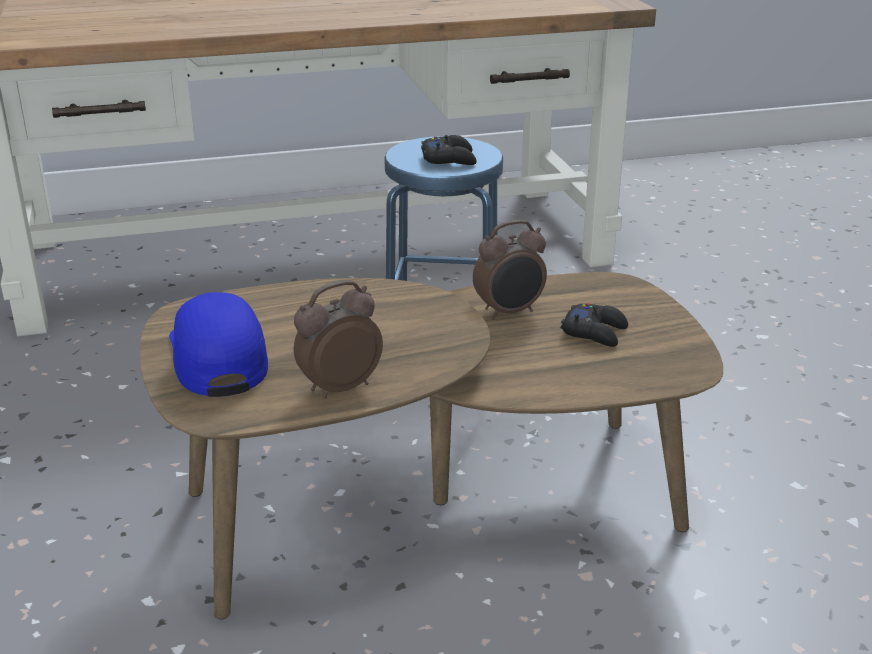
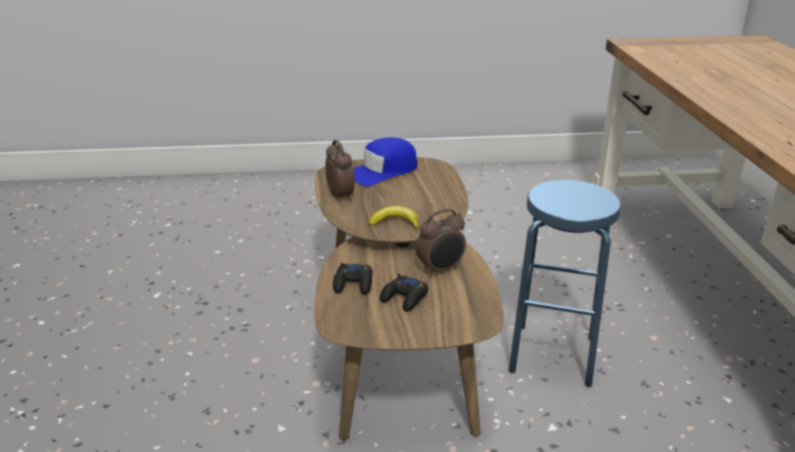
camera: 100 degrees right, 0 degrees up
blue cap [169,292,268,397] -> blue cap turned 150 degrees clockwise [353,137,418,186]
black game controller [421,135,477,165] -> black game controller moved to [333,263,373,295]
alarm clock [473,220,547,320] -> alarm clock turned 105 degrees counterclockwise [416,208,466,277]
none -> banana [369,206,419,230]

